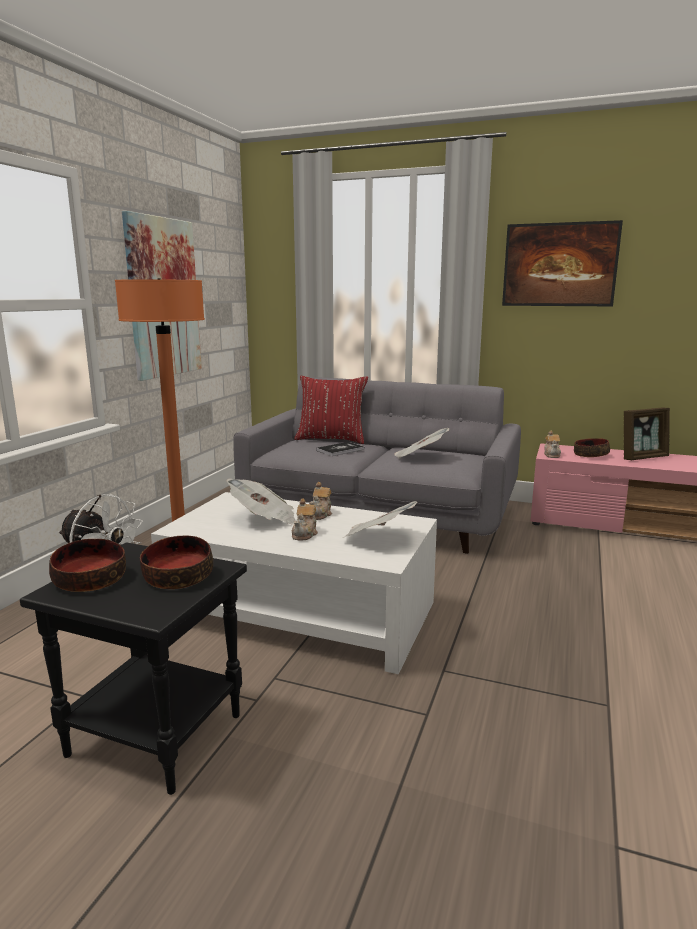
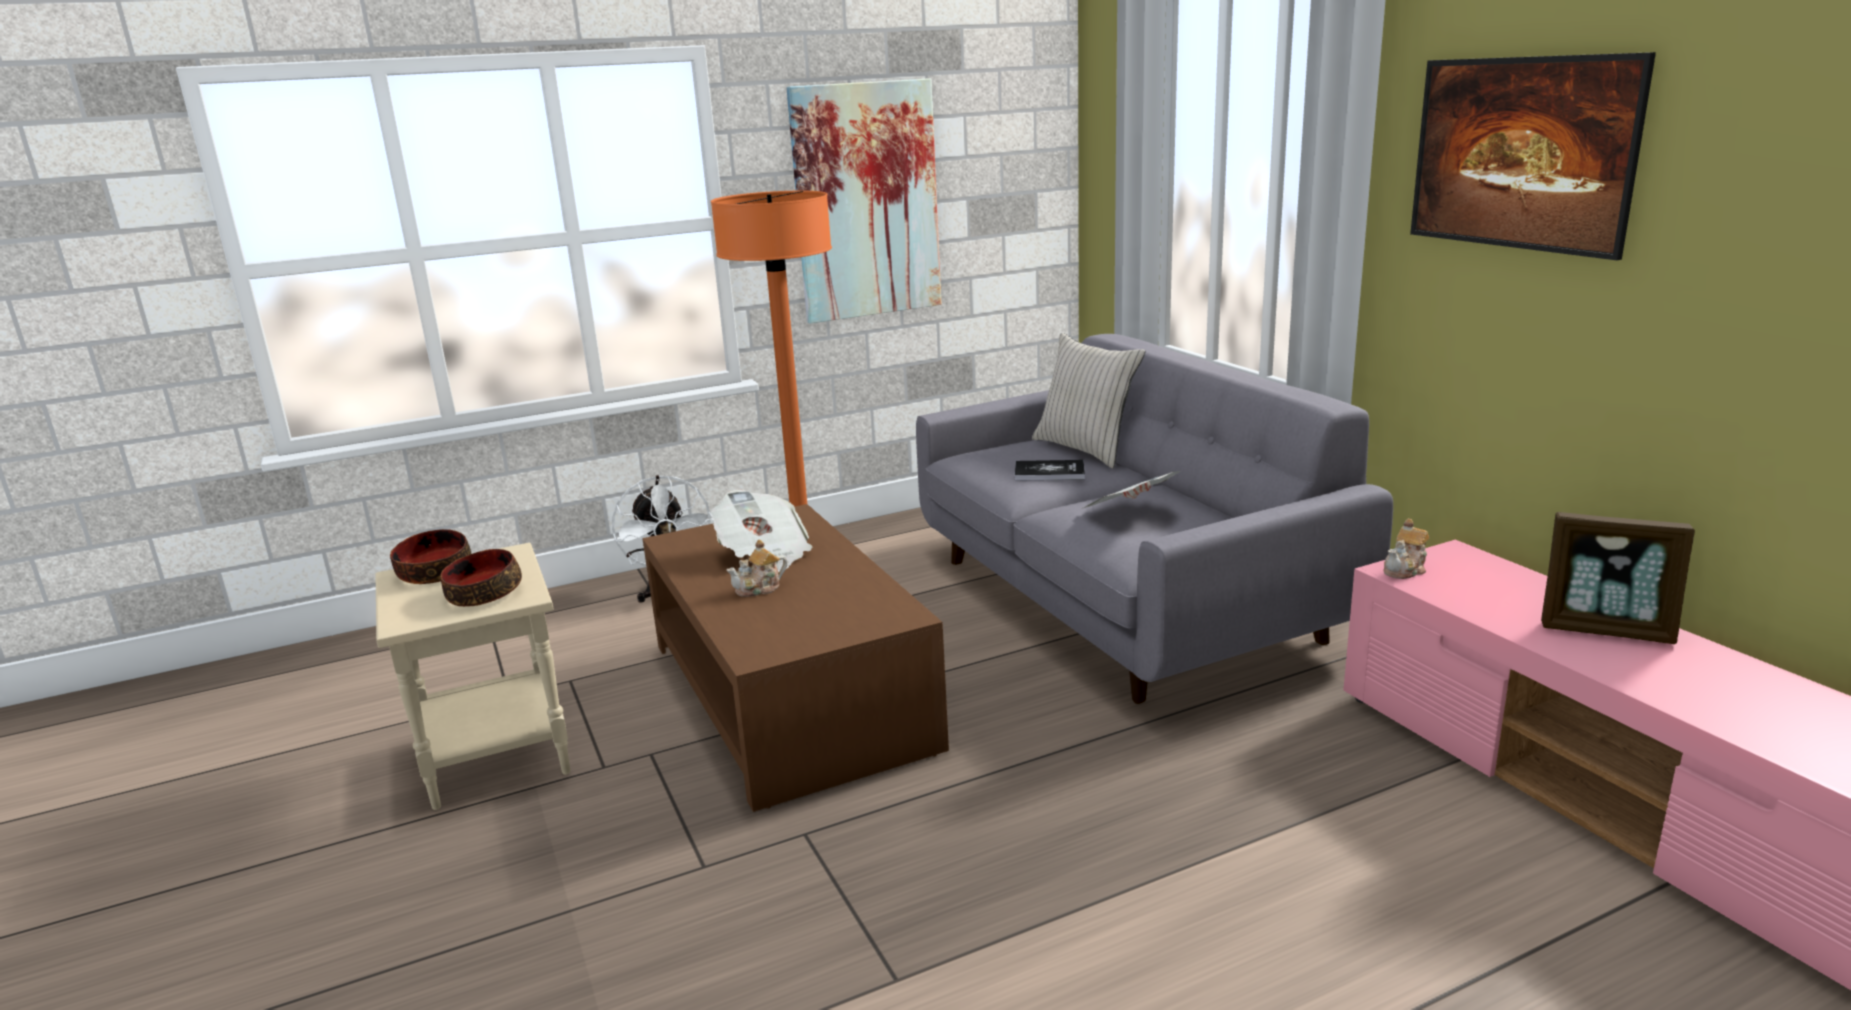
camera: 45 degrees right, 5 degrees up
black side table [20,542,247,795] -> beige side table [375,543,571,810]
white coffee table [151,492,437,674] -> brown coffee table [642,504,949,812]
red pillow [295,376,368,444] -> beige pillow [1032,333,1146,468]
teapot [309,482,332,520] -> none
newspaper [343,501,417,538] -> none
bowl [574,438,610,457] -> none

